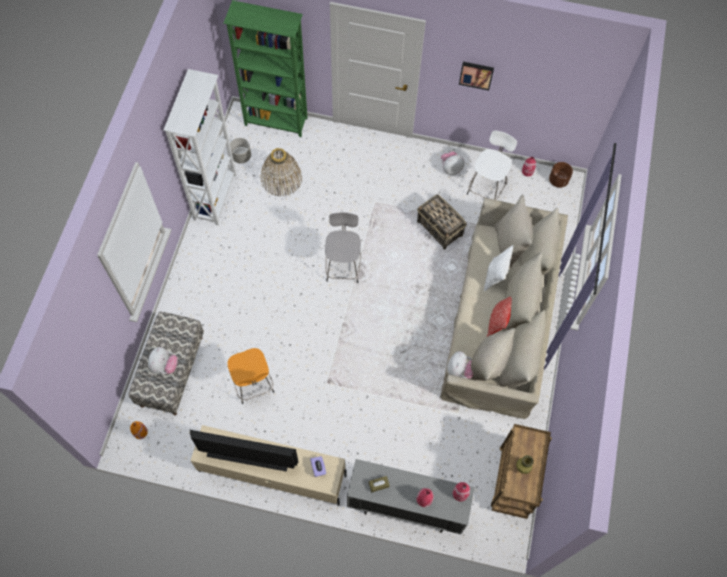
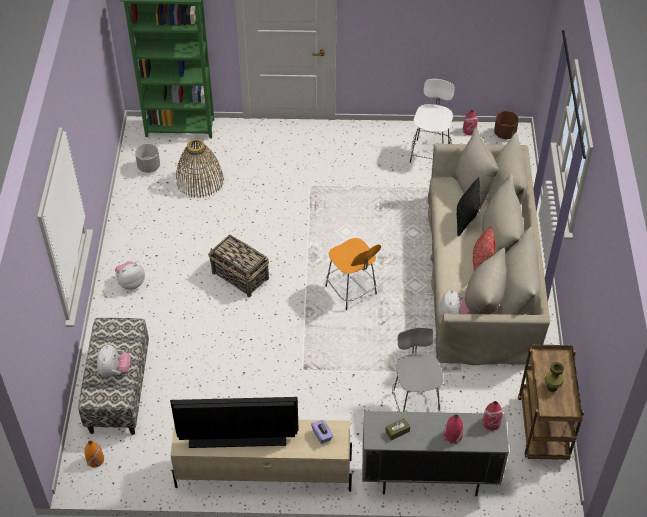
camera: 10 degrees left, 15 degrees down
white bookcase [164,69,236,226] -> none
orange stool [228,348,274,404] -> orange stool moved to [325,238,381,310]
grey stool [325,212,361,283] -> grey stool moved to [392,327,444,412]
basket [417,194,467,249] -> basket moved to [208,235,269,297]
plush toy [441,151,465,175] -> plush toy moved to [115,261,145,290]
picture [459,62,494,91] -> none
white pillow [484,245,513,291] -> black pillow [457,177,480,236]

